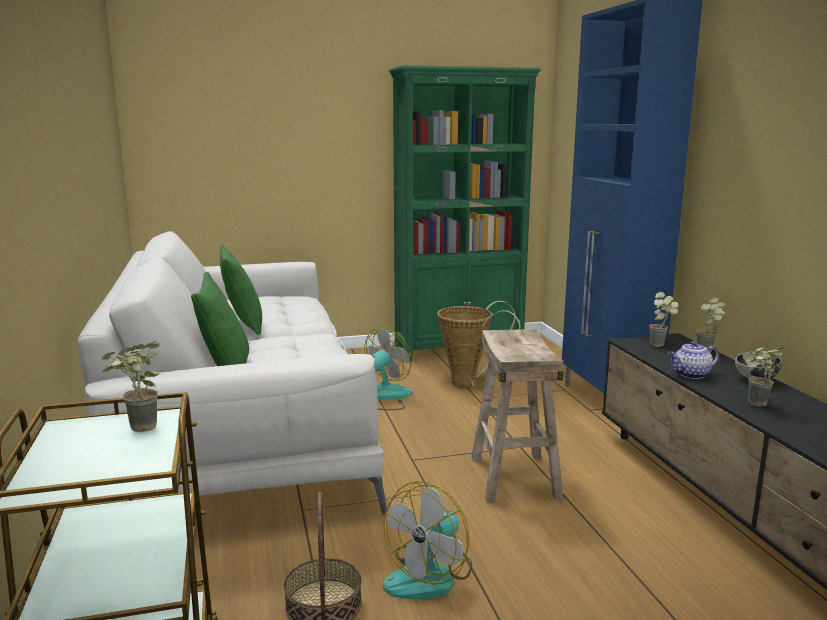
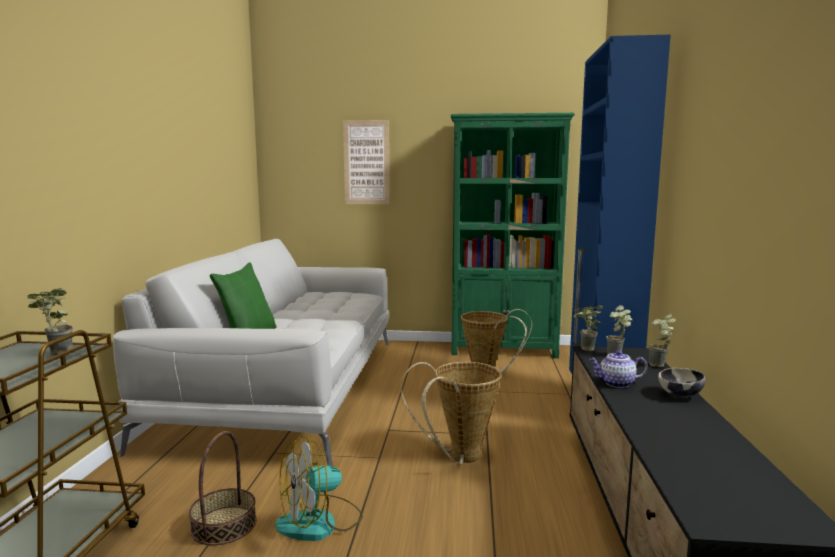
camera: 20 degrees right, 5 degrees down
green pillow [220,245,262,335] -> none
fan [364,328,413,410] -> none
beige stool [471,329,563,503] -> basket [401,362,501,464]
potted plant [745,345,787,407] -> potted plant moved to [573,305,603,351]
none -> picture [343,120,390,204]

